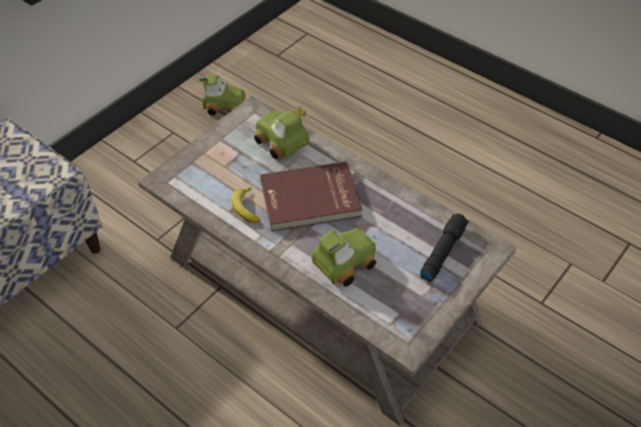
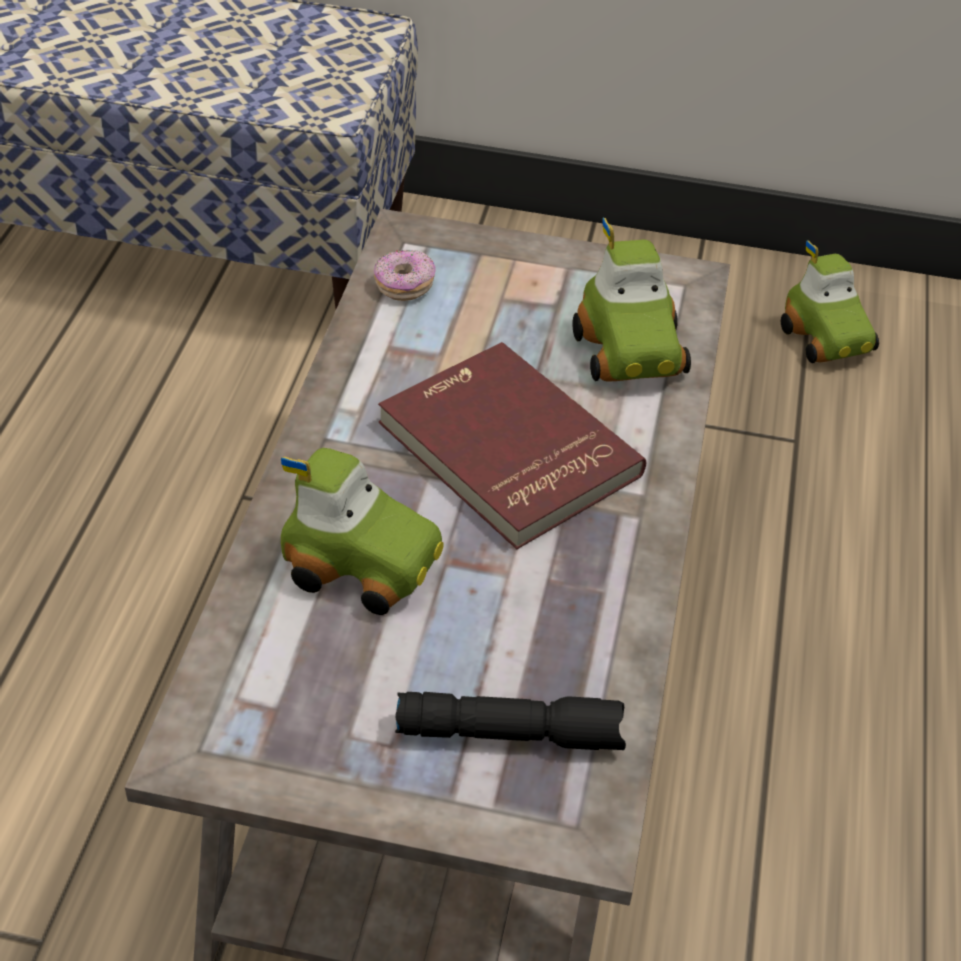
camera: 60 degrees right, 5 degrees down
banana [232,188,260,223] -> none
toy car [254,106,309,159] -> toy car turned 150 degrees clockwise [572,218,691,382]
none -> donut [374,250,436,301]

